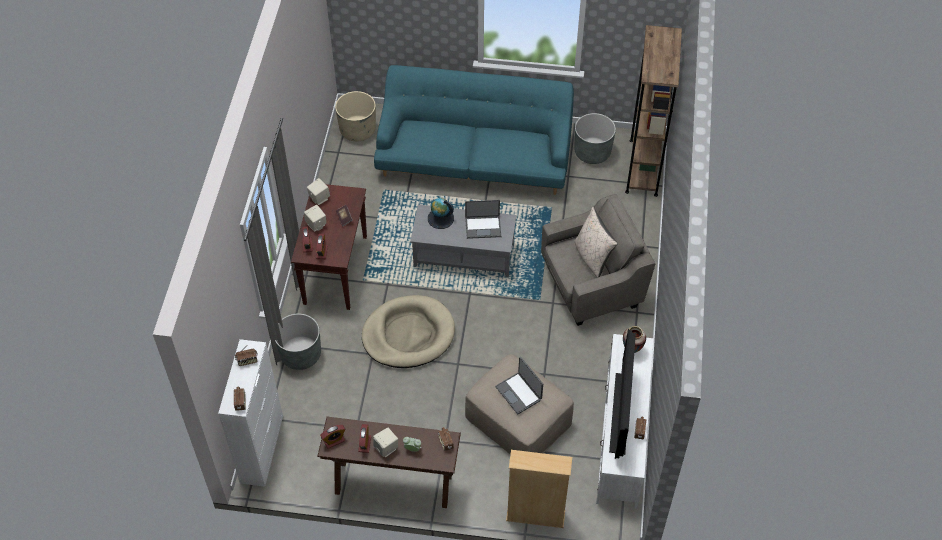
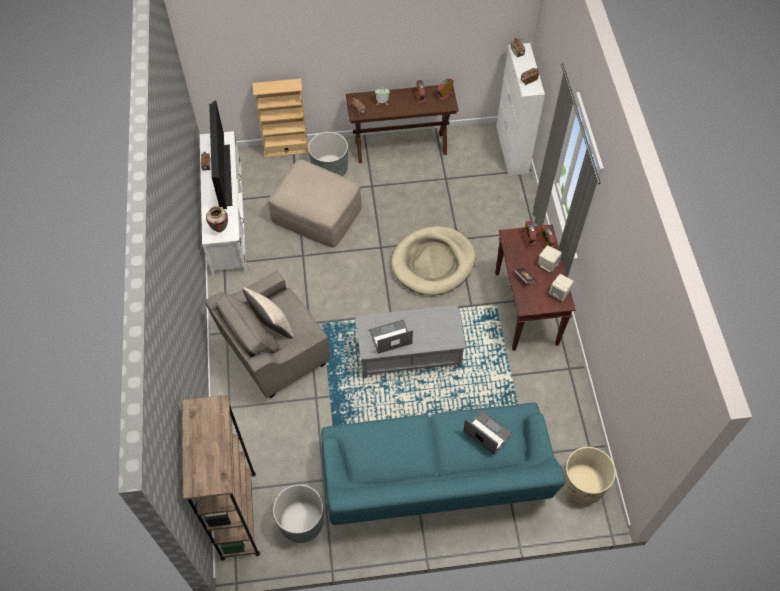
camera: 165 degrees right, 5 degrees up
grey planter [275,314,321,370] -> grey planter moved to [308,132,348,176]
beige speaker [373,428,398,457] -> none
globe [428,198,454,229] -> none
laptop [495,357,543,414] -> laptop moved to [463,410,513,455]

